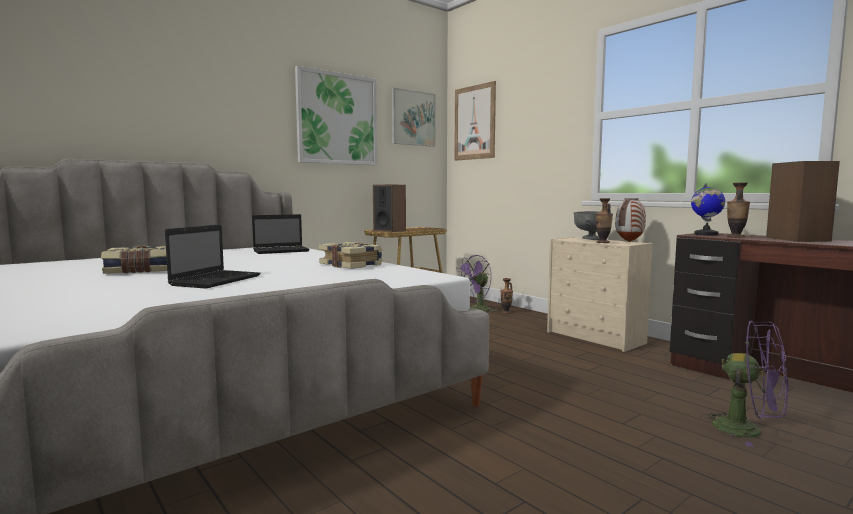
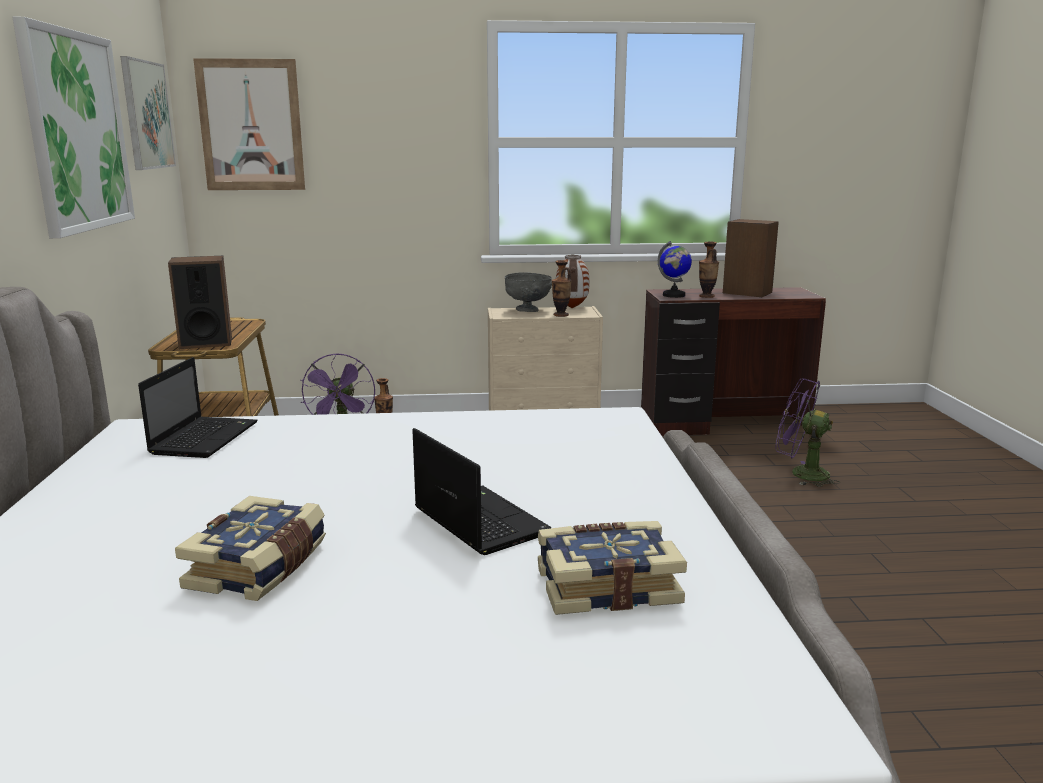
camera: 55 degrees left, 10 degrees up
book [319,242,383,269] -> book moved to [538,521,687,615]
purple fan [701,321,789,447] -> purple fan turned 135 degrees counterclockwise [775,378,840,487]

